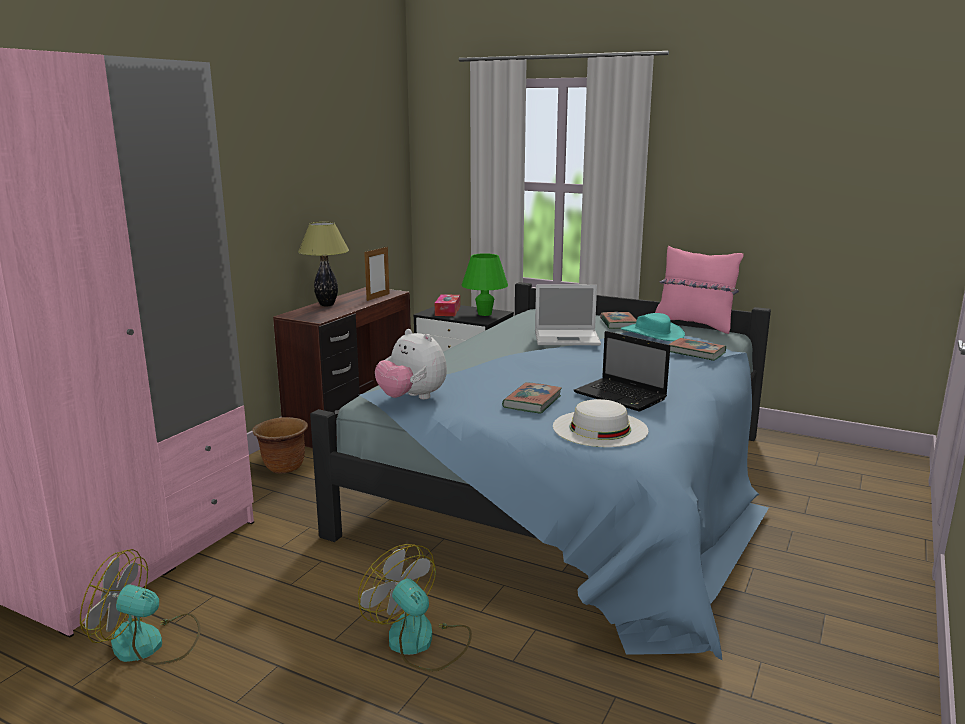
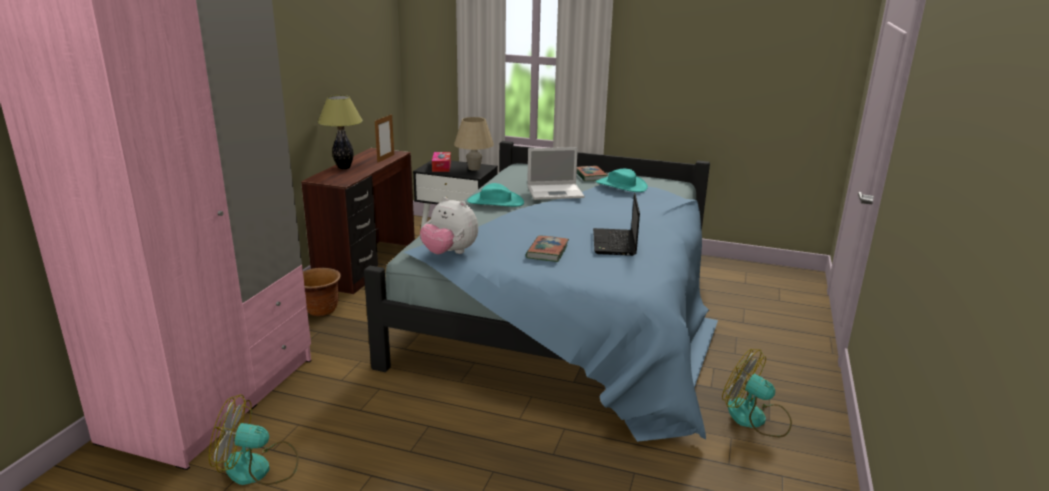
camera: 10 degrees left, 5 degrees up
fan [358,544,472,672] -> fan moved to [722,349,792,437]
green table lamp [461,253,508,316] -> beige table lamp [454,117,494,171]
white hat [553,399,649,447] -> none
laptop [573,331,670,412] -> laptop turned 60 degrees clockwise [593,193,640,256]
pink pillow [655,246,744,334] -> none
book [669,338,726,361] -> none
none -> turquoise hat [467,183,524,207]

